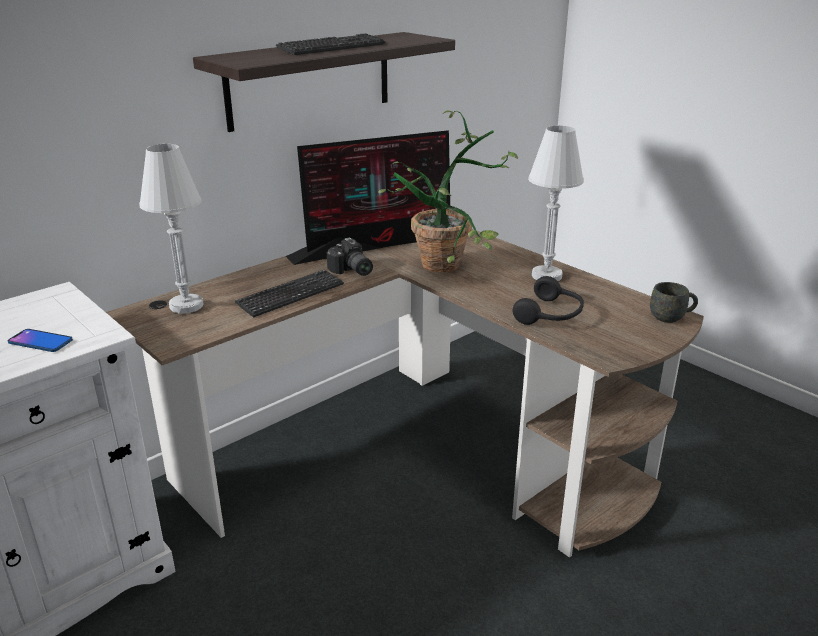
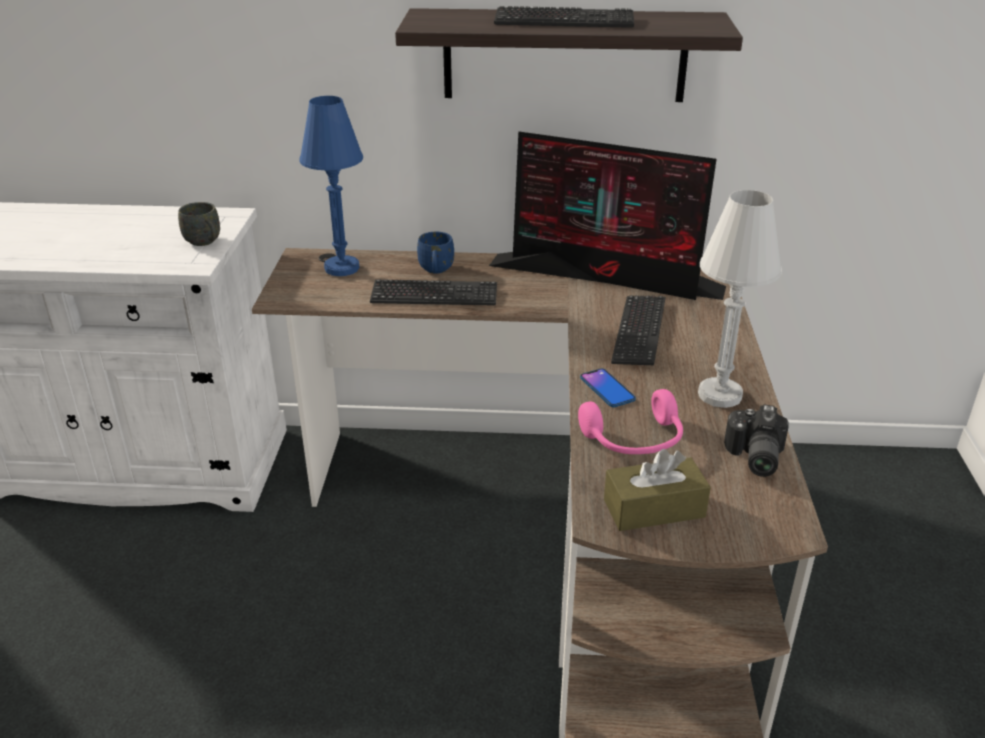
camera: 45 degrees right, 5 degrees up
phone [8,329,73,352] -> phone moved to [580,369,636,407]
white table lamp [139,144,204,314] -> blue table lamp [299,96,363,276]
camera [327,237,373,276] -> camera moved to [724,404,789,477]
potted plant [379,111,518,272] -> keyboard [611,295,665,365]
black headphones [513,276,584,325] -> pink headphones [578,389,683,454]
grey mug [650,282,698,323] -> grey mug moved to [178,202,220,246]
none -> blue mug [417,232,454,274]
none -> brown tissue box [604,449,711,531]

